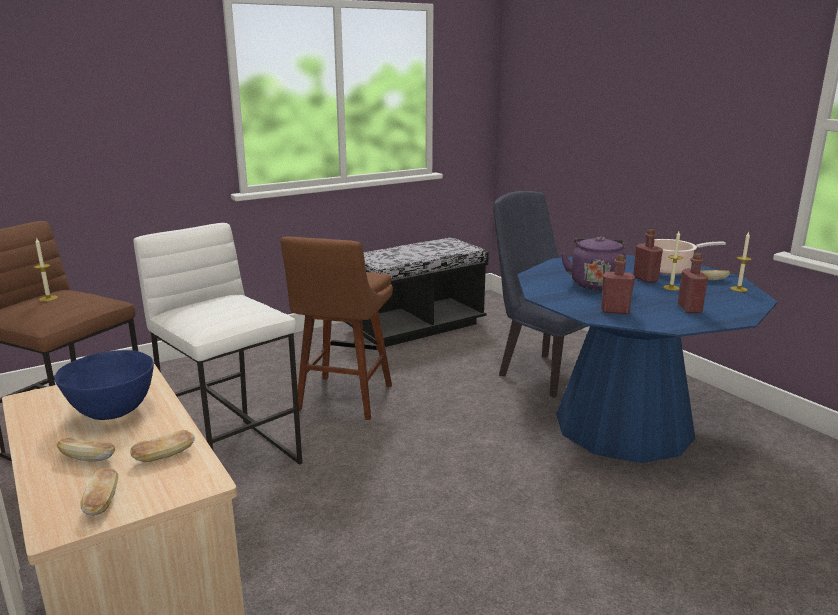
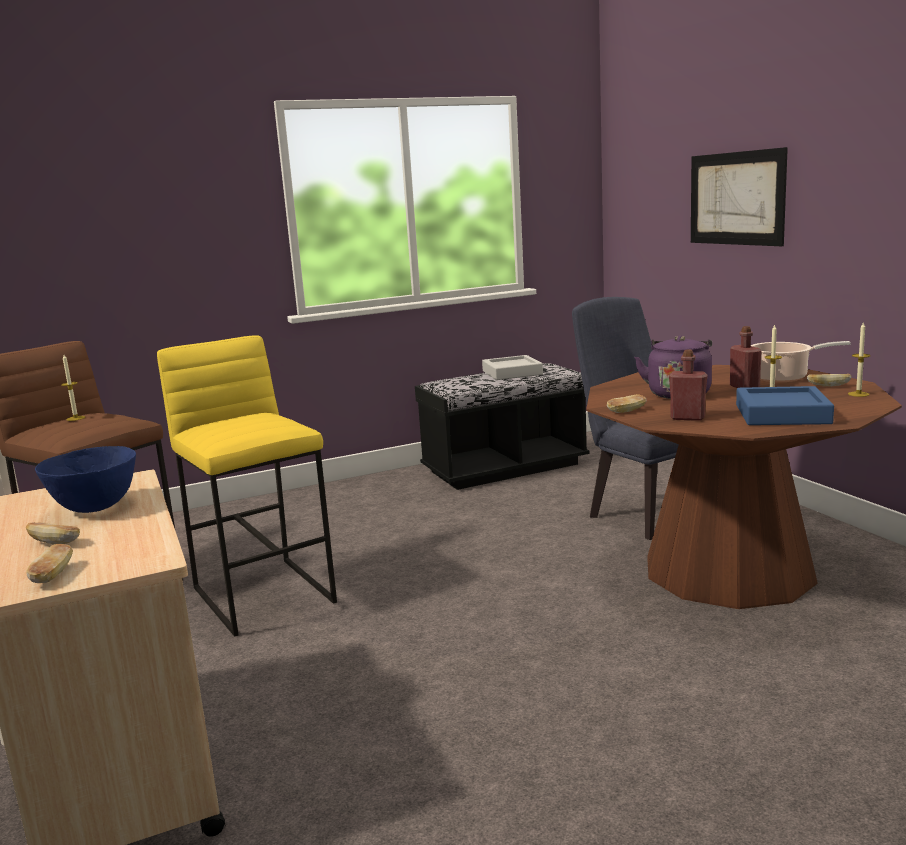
camera: 10 degrees right, 5 degrees down
bread [130,430,195,462] -> bread moved to [607,394,646,413]
white stool [134,223,302,465] -> yellow stool [157,335,337,637]
brown stool [280,237,393,420] -> none
blue dining table [517,255,777,463] -> brown dining table [586,365,902,609]
red bottle [678,253,708,313] -> blue tray [736,386,834,425]
none -> grey tray [482,355,543,380]
none -> picture [691,147,788,246]

